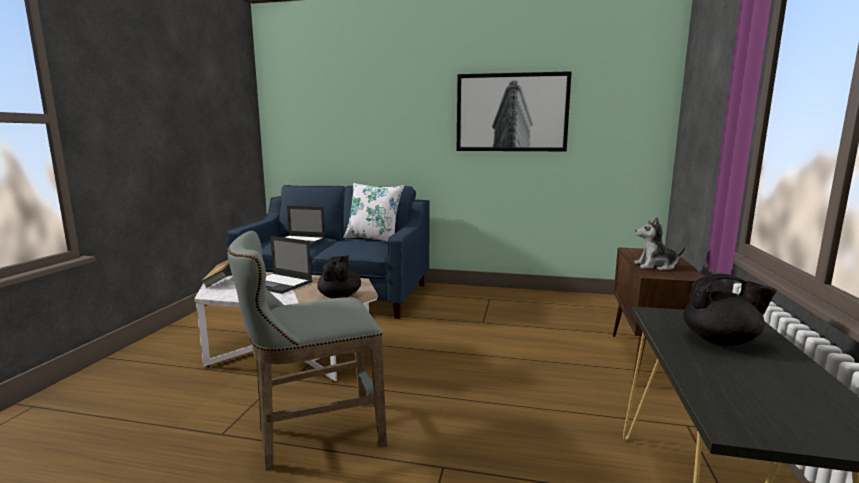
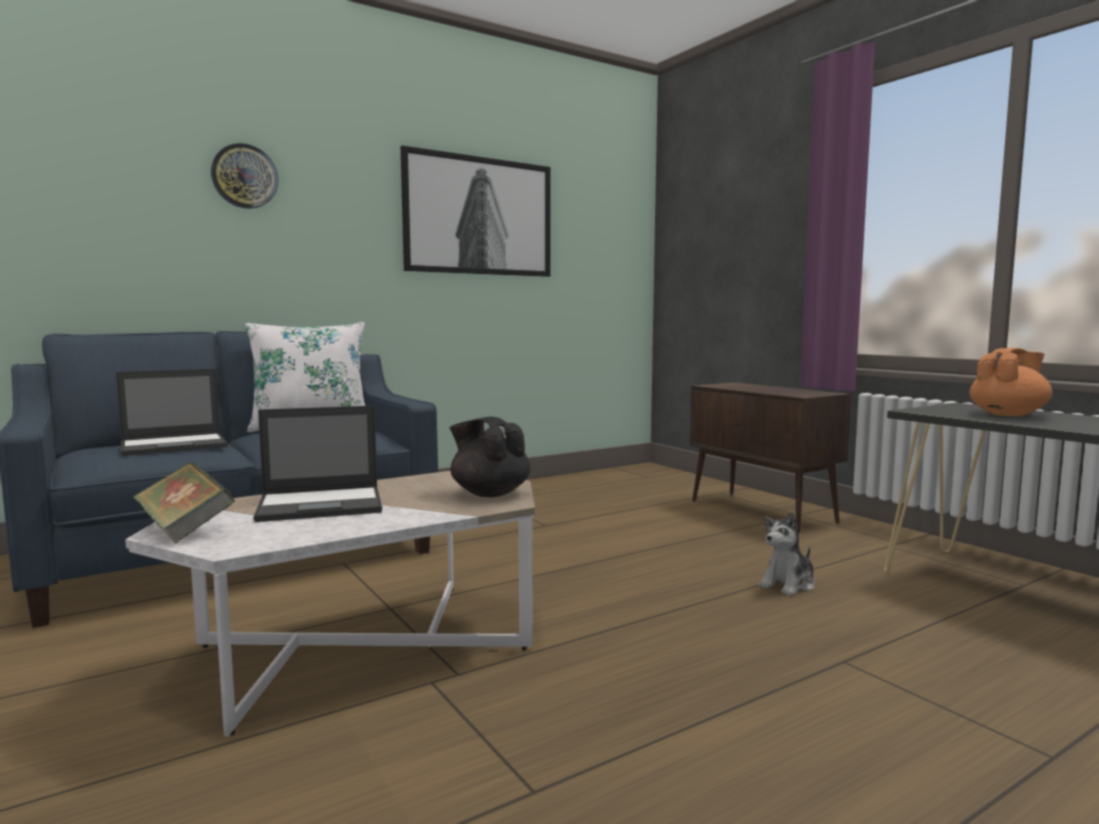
camera: 45 degrees left, 5 degrees down
grey stool [227,231,387,470] -> none
plush toy [634,217,685,270] -> plush toy moved to [759,512,815,596]
black teapot [683,274,777,346] -> orange teapot [969,348,1052,416]
none -> wall clock [211,143,278,209]

